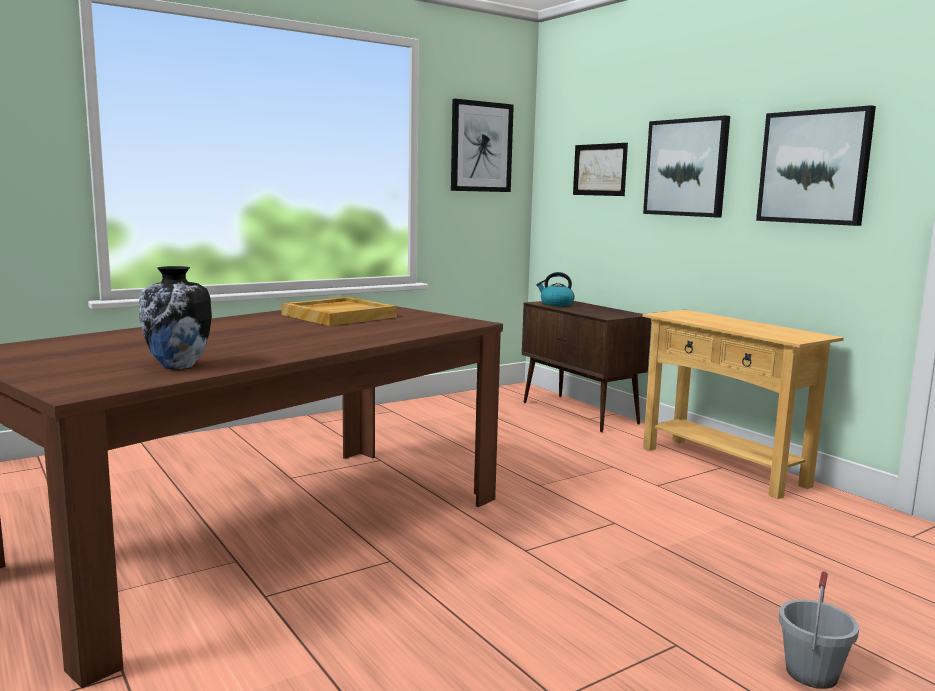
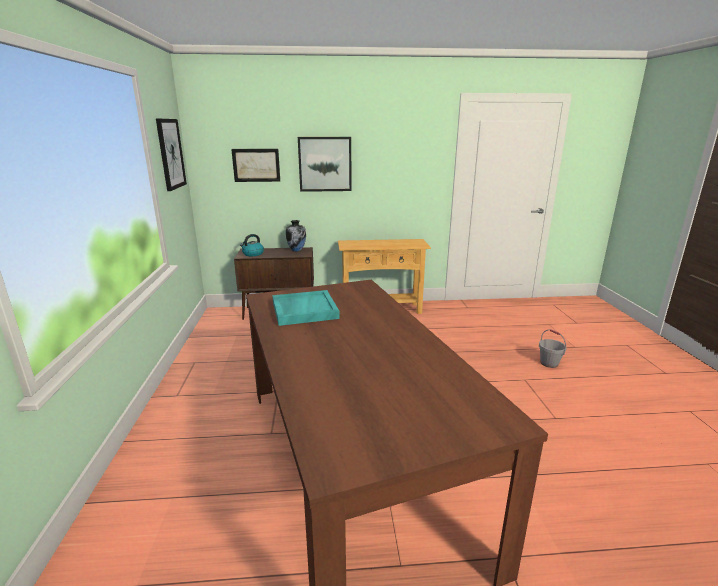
camera: 60 degrees left, 10 degrees up
vase [139,266,212,369] -> vase moved to [286,220,306,251]
beige tray [281,297,397,326] -> turquoise tray [272,290,340,326]
picture [756,105,876,226] -> none

